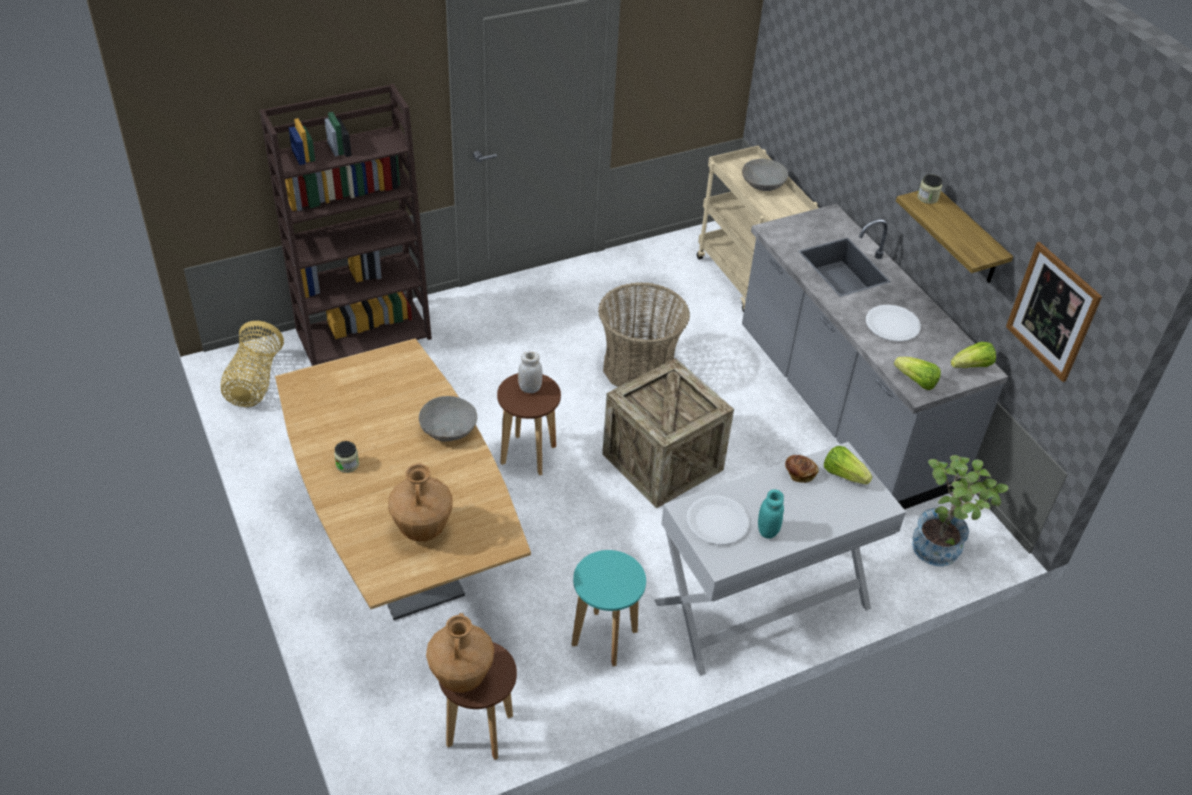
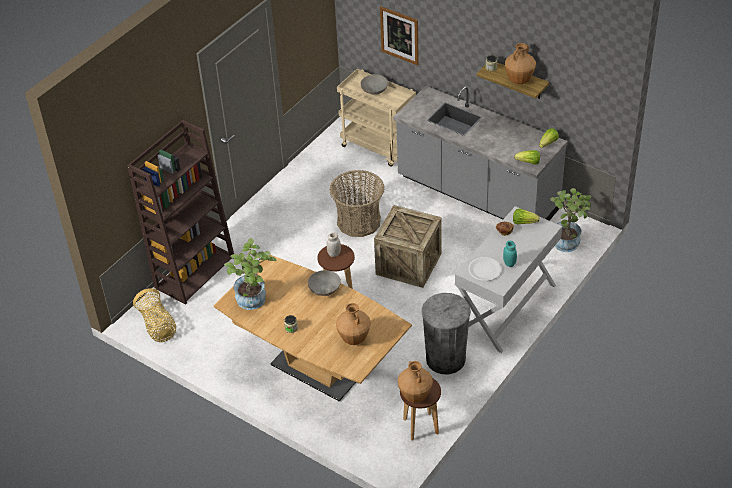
camera: 25 degrees left, 0 degrees up
turquoise stool [572,550,646,666] -> grey trash can [421,293,471,374]
white plate [866,305,921,342] -> none
picture [1006,242,1102,382] -> picture moved to [380,7,419,65]
none -> potted plant [224,238,277,310]
none -> brown vase [505,43,536,84]

